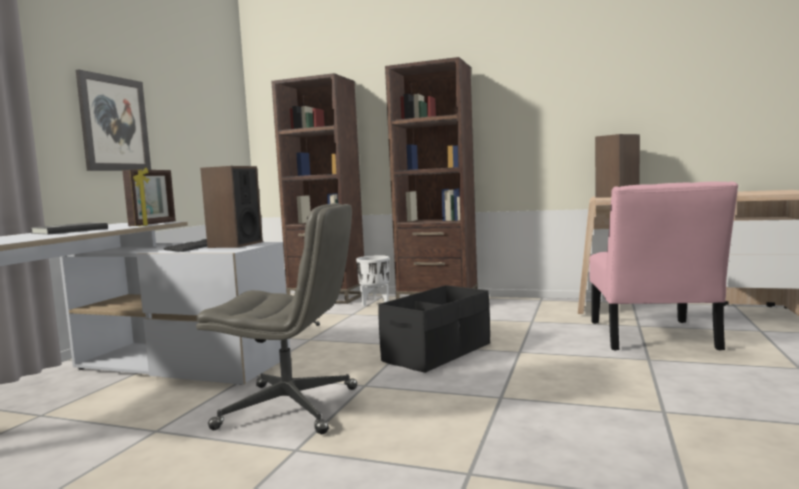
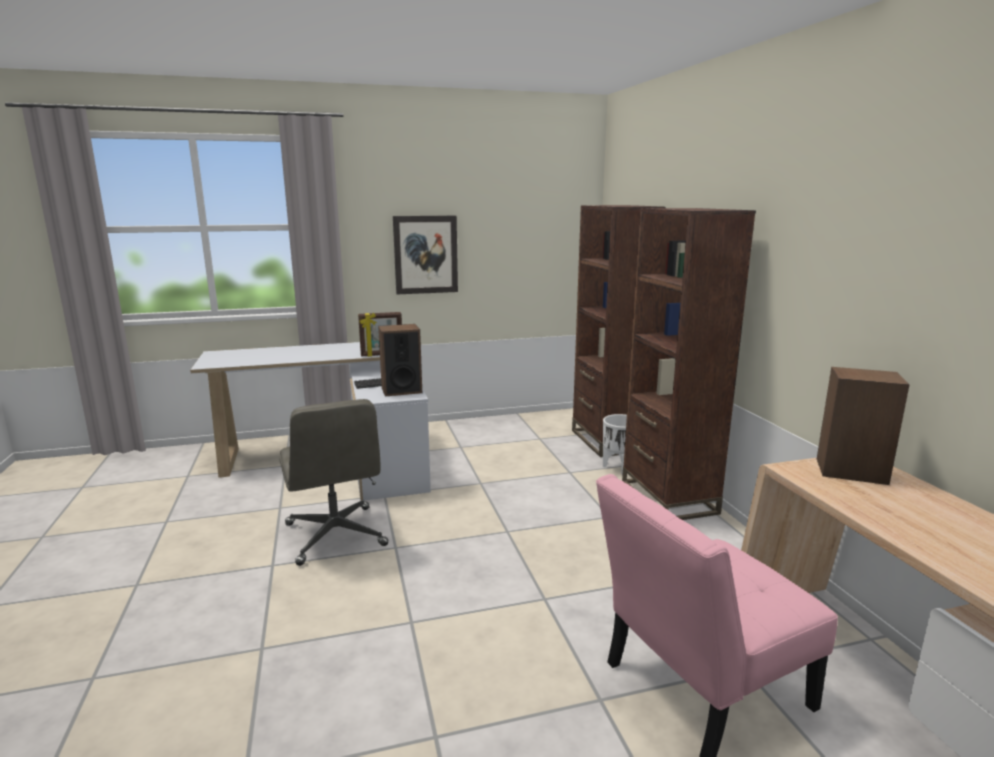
camera: 55 degrees right, 10 degrees up
grey book [30,222,108,235] -> none
black storage box [378,285,490,373] -> none

